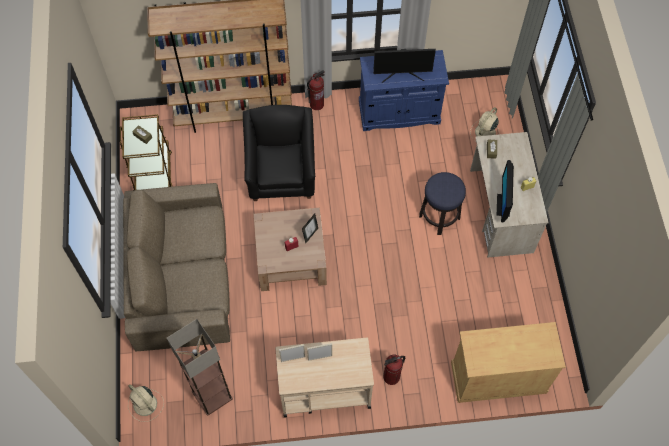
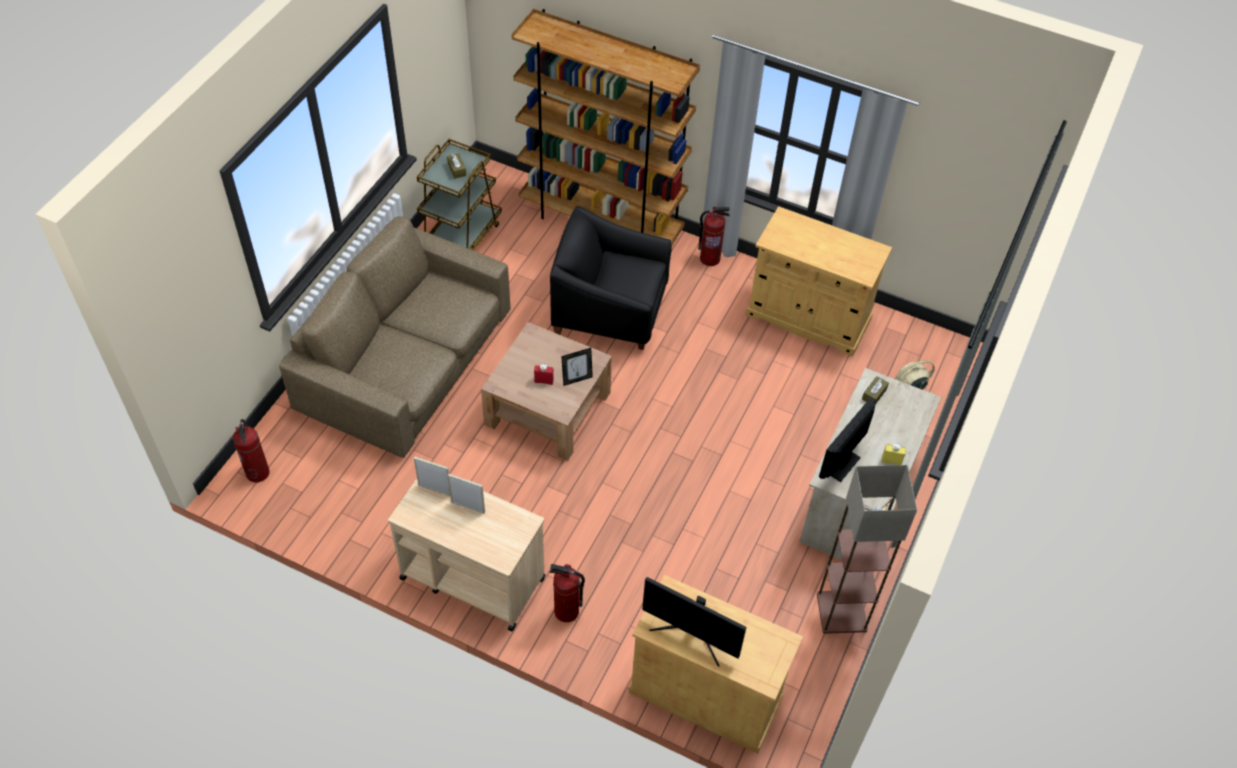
camera: 30 degrees right, 10 degrees down
beige fan [128,384,164,422] -> fire extinguisher [233,419,270,483]
floor lamp [167,319,233,416] -> floor lamp moved to [817,465,917,634]
black armchair [243,105,315,201] -> black armchair turned 105 degrees counterclockwise [550,206,672,350]
blue cabinet [359,50,449,131] -> beige cabinet [746,206,892,357]
monitor [373,49,436,83] -> monitor moved to [642,577,746,666]
stool [419,172,466,235] -> none

